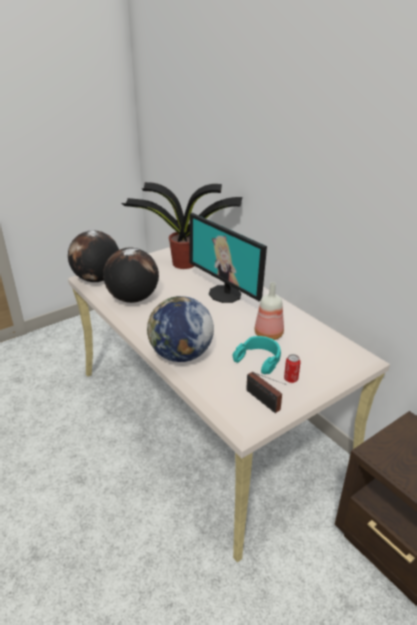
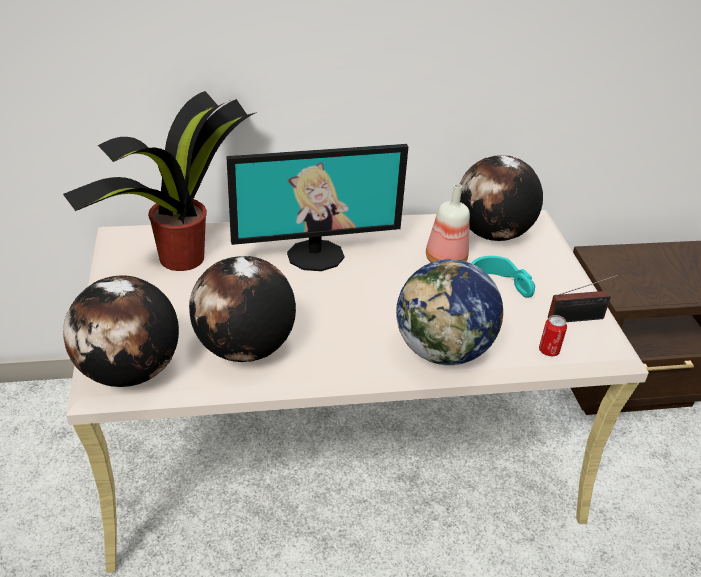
camera: 65 degrees left, 5 degrees up
can [284,354,301,383] -> can moved to [539,315,567,356]
none -> globe [460,155,543,241]

